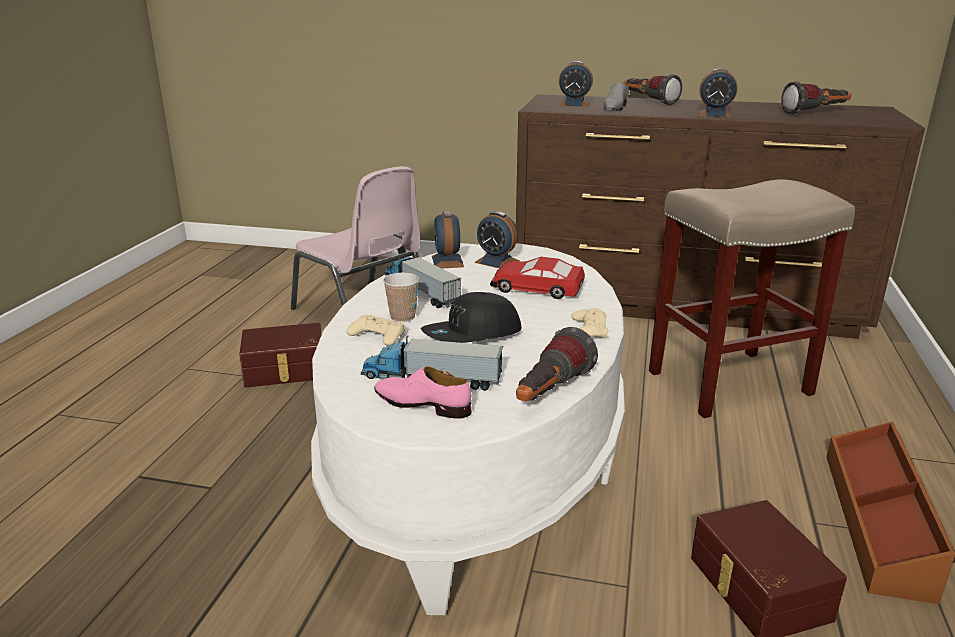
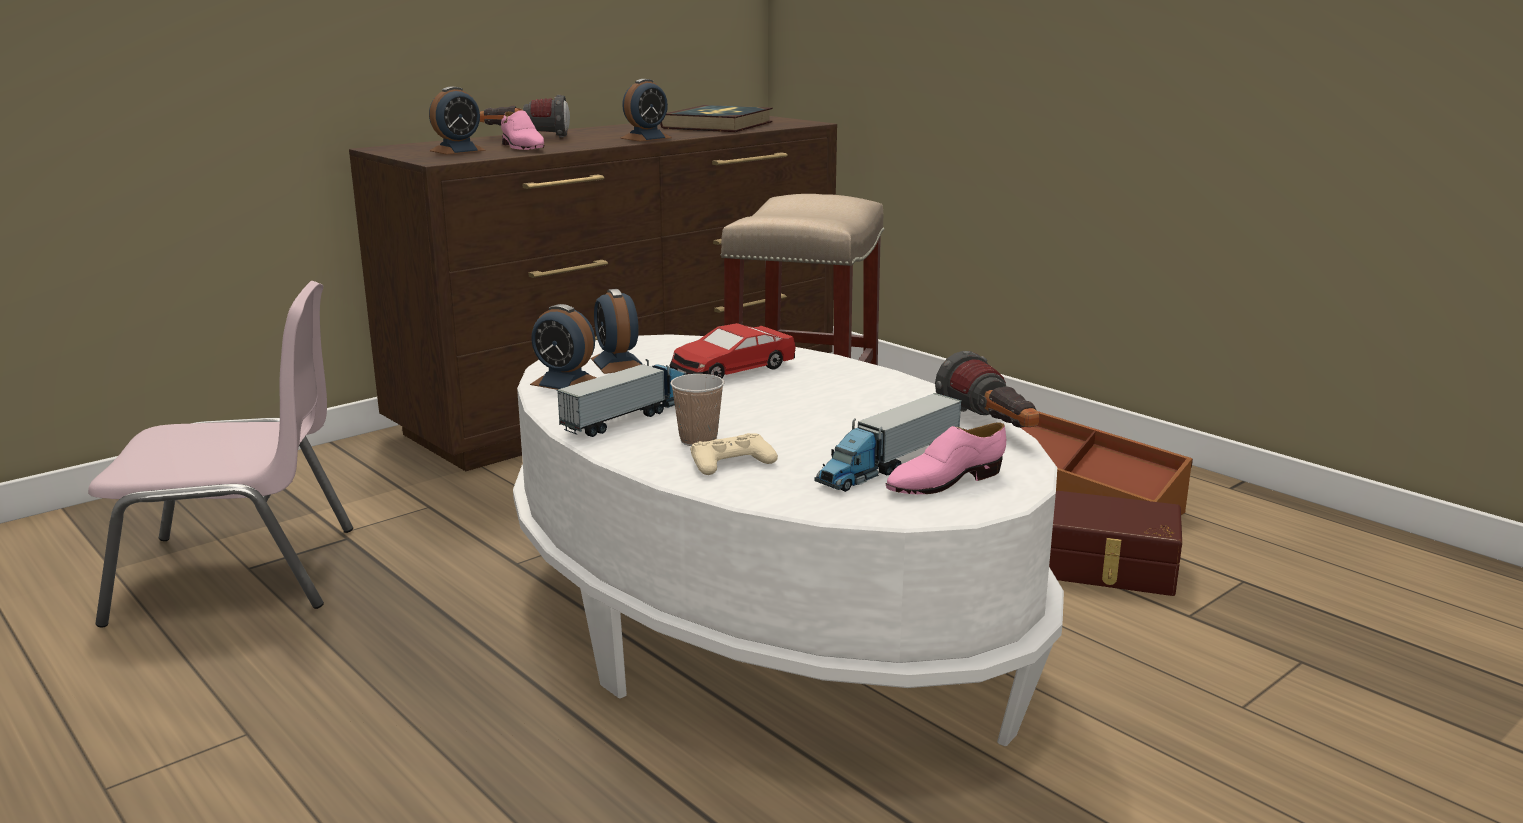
camera: 55 degrees left, 5 degrees down
brown storage box [239,323,321,387] -> none
toy truck [384,254,461,308] -> toy truck turned 135 degrees clockwise [557,359,686,437]
black cap [421,292,522,343] -> none
alarm clock [474,211,519,268] -> alarm clock turned 90 degrees clockwise [591,289,642,374]
beige game controller [571,308,608,339] -> none
grey shoe [603,82,629,111] -> pink shoe [501,110,544,150]
flashlight [781,81,851,115] -> book [660,105,773,132]

